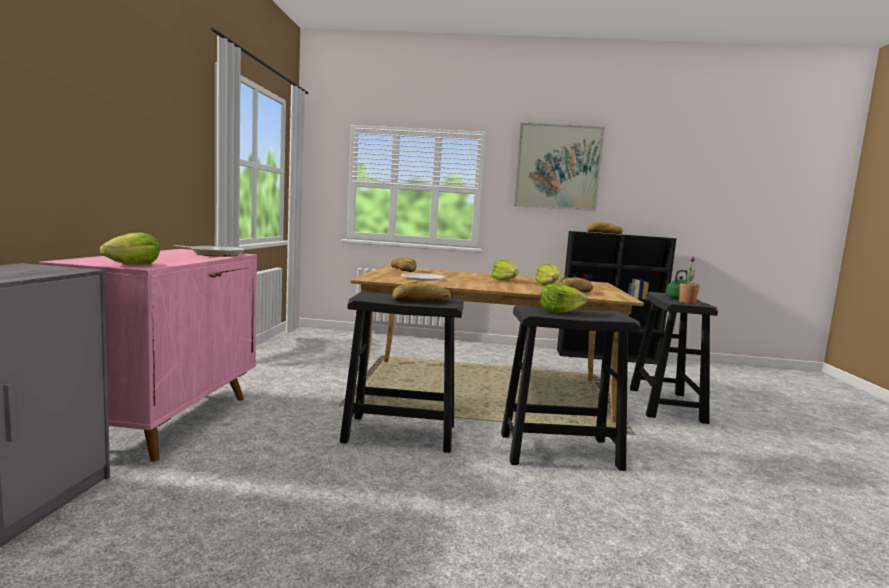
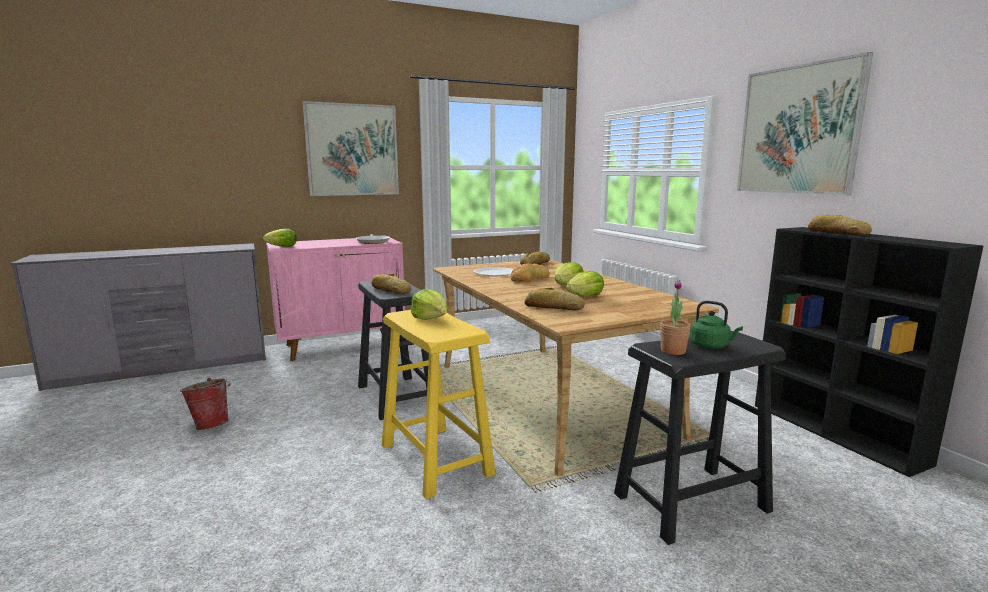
camera: 60 degrees right, 5 degrees up
black stool [501,305,641,471] -> yellow stool [382,310,496,499]
none -> bucket [180,378,231,430]
none -> picture [303,101,399,196]
none -> bread [511,263,550,282]

